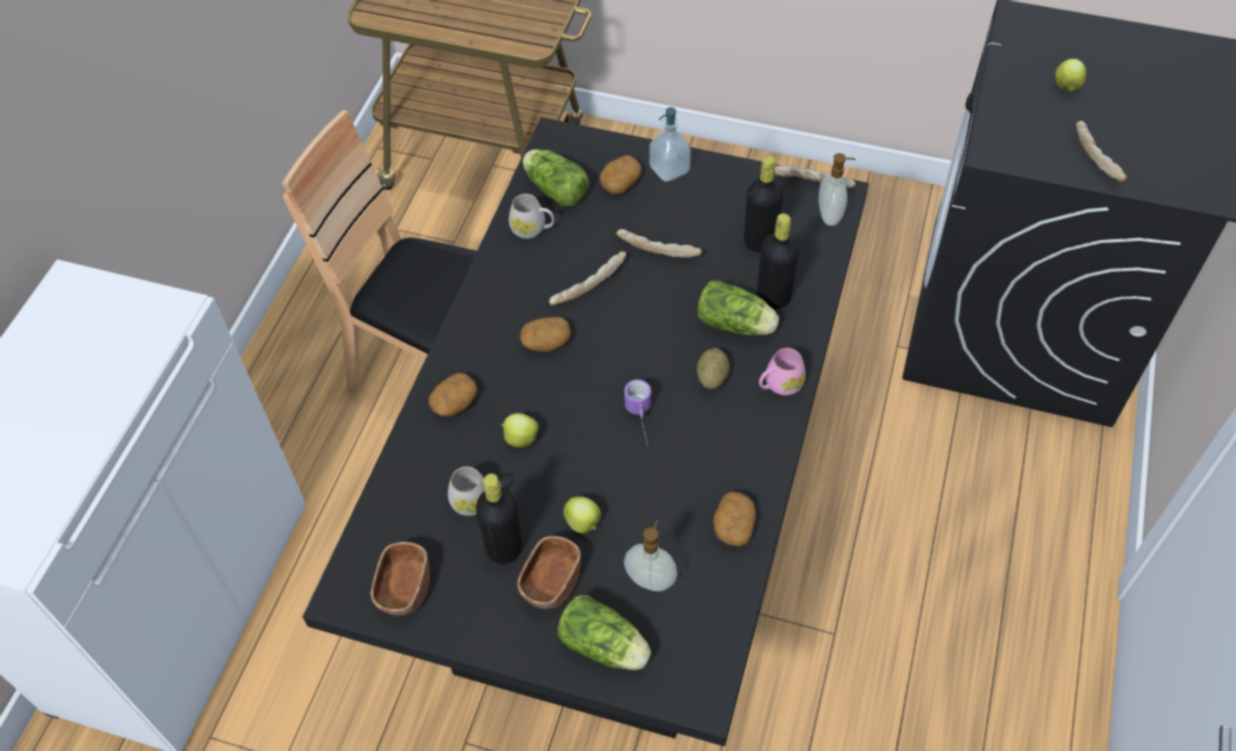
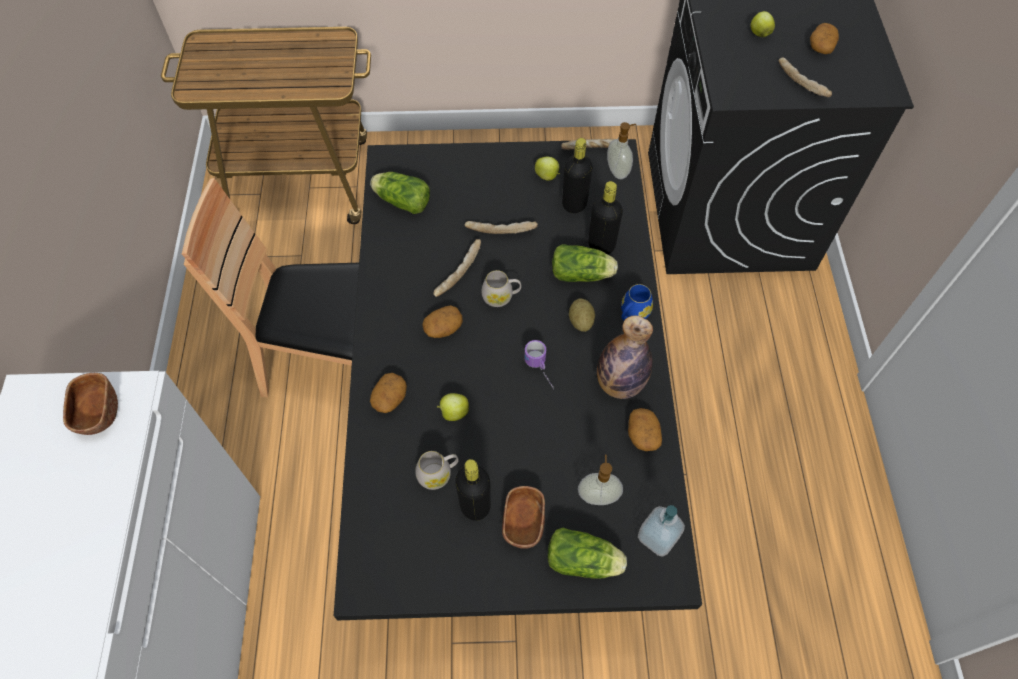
camera: 20 degrees left, 5 degrees up
brown bowl [371,542,430,616] -> brown bowl moved to [63,373,118,435]
white mug [509,194,554,239] -> white mug moved to [482,270,521,307]
apple [563,496,601,533] -> apple moved to [535,157,560,181]
potato [599,155,642,194] -> potato moved to [810,23,839,54]
soap dispenser [649,107,691,182] -> soap dispenser moved to [638,505,685,557]
pink mug [759,348,806,395] -> blue mug [621,284,653,320]
none -> bottle [597,316,653,399]

